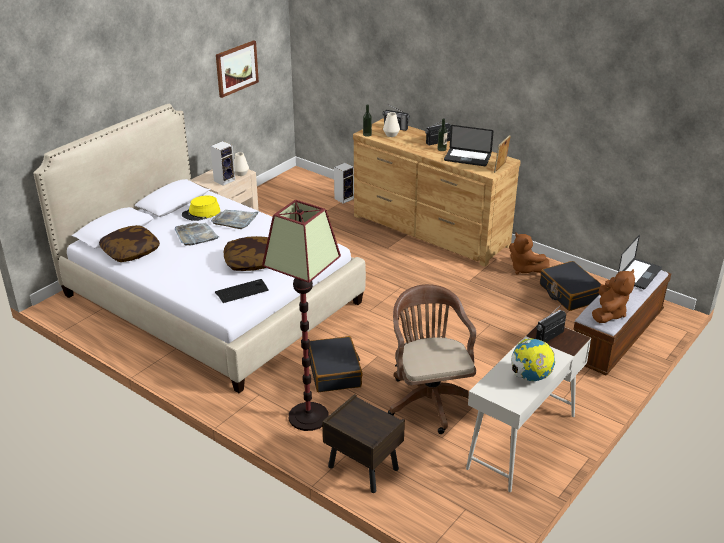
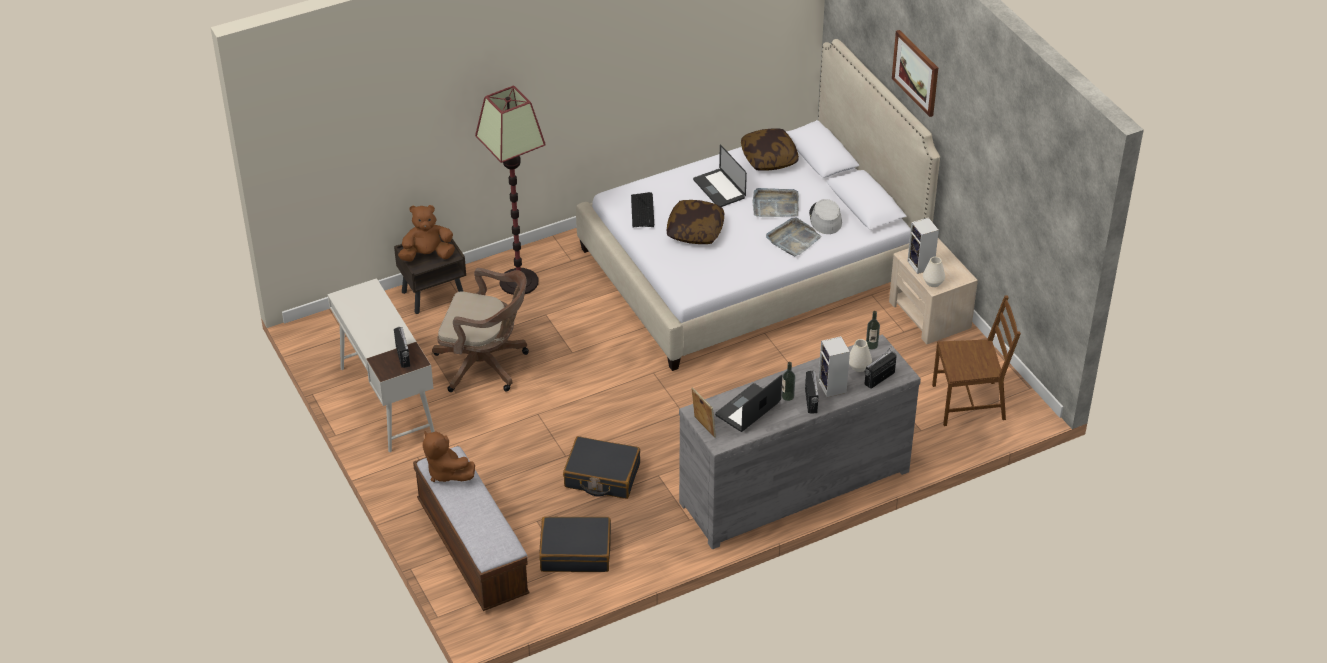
camera: 115 degrees right, 10 degrees up
yellow hat [182,196,220,221] -> grey hat [809,199,842,234]
picture [216,40,259,98] -> picture moved to [892,30,938,117]
black suitcase [308,336,363,392] -> black suitcase moved to [563,436,640,499]
speaker [334,163,354,204] -> speaker moved to [818,336,850,397]
brown dresser [353,118,521,267] -> grey dresser [679,334,921,549]
brown plush toy [509,233,549,274] -> brown plush toy moved to [398,205,455,262]
globe [511,338,555,381] -> none
laptop [618,235,662,289] -> laptop moved to [693,145,747,207]
none -> brown chair [932,295,1021,426]

